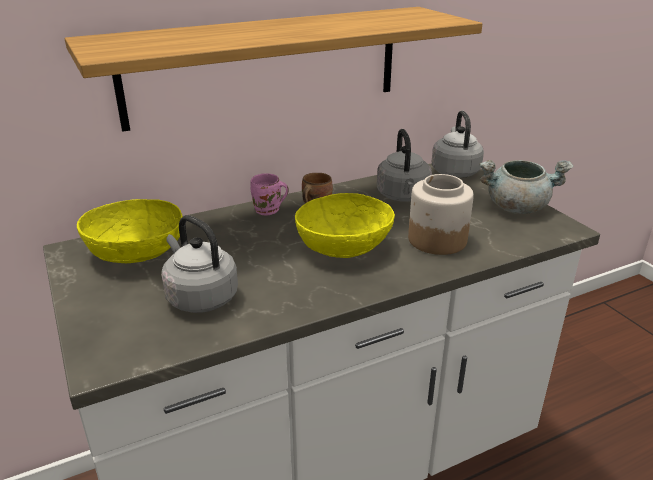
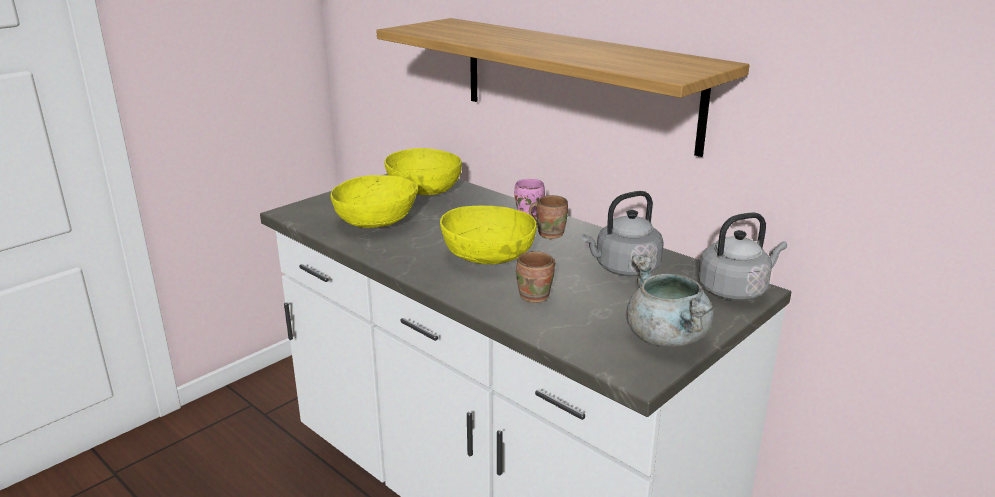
camera: 70 degrees right, 5 degrees down
grey kettle [161,215,238,313] -> yellow bowl [331,175,417,228]
jar [408,174,474,255] -> brown mug [516,251,555,303]

